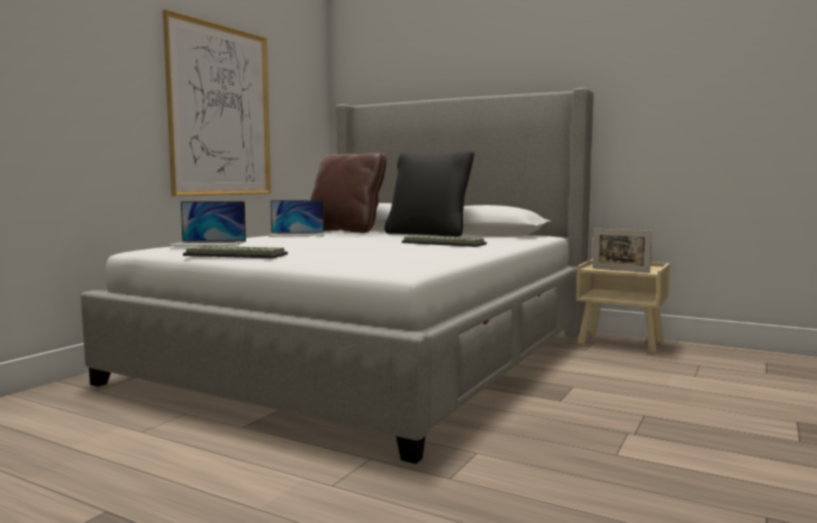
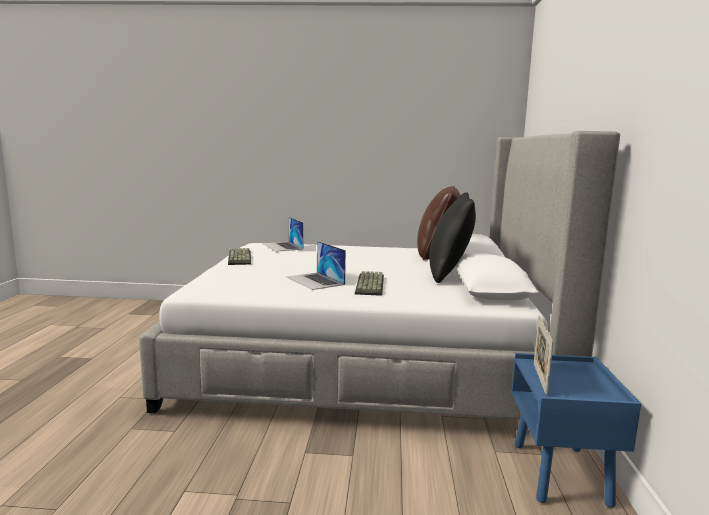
camera: 65 degrees right, 5 degrees up
picture [163,9,271,196] -> none
laptop [269,200,324,236] -> laptop moved to [287,241,346,290]
beige nightstand [576,259,670,354] -> blue nightstand [511,353,641,508]

